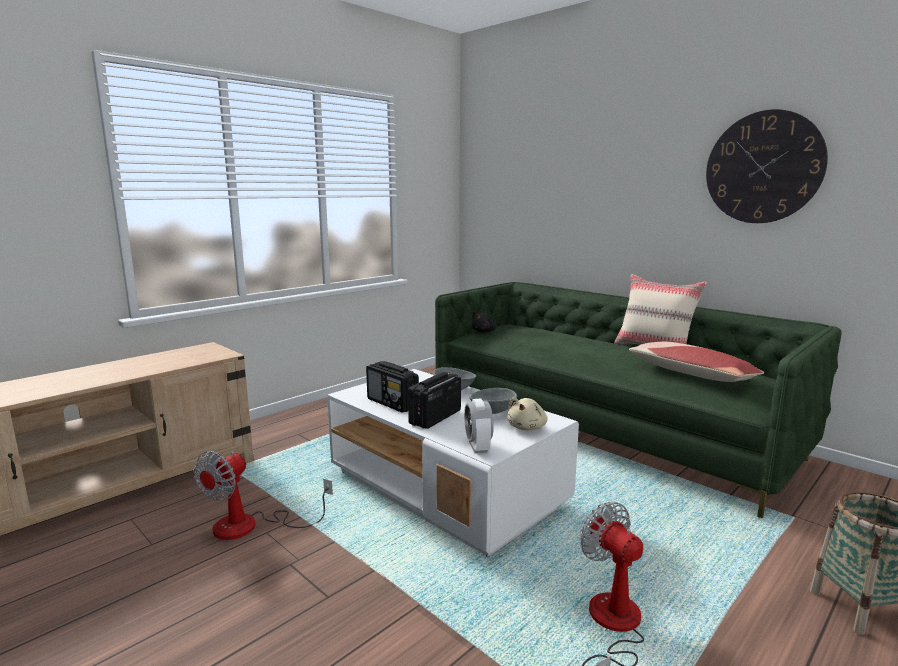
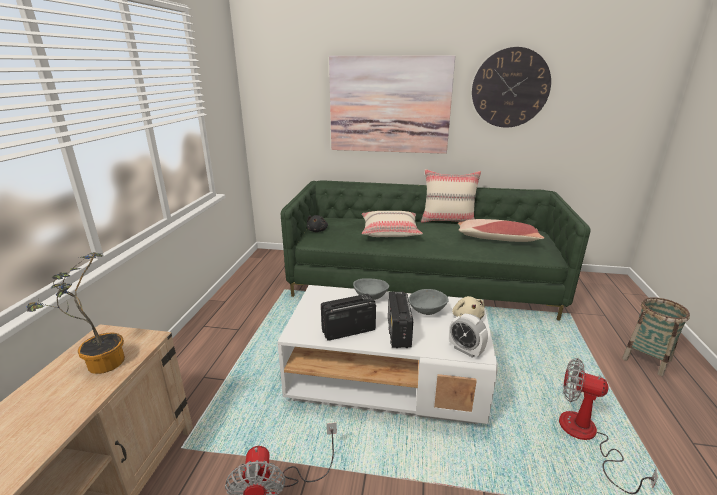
camera: 35 degrees left, 10 degrees up
radio [366,361,419,413] -> radio turned 150 degrees clockwise [321,294,376,341]
none -> potted plant [26,252,125,374]
none -> picture [329,55,455,154]
none -> beige pillow [362,211,423,237]

